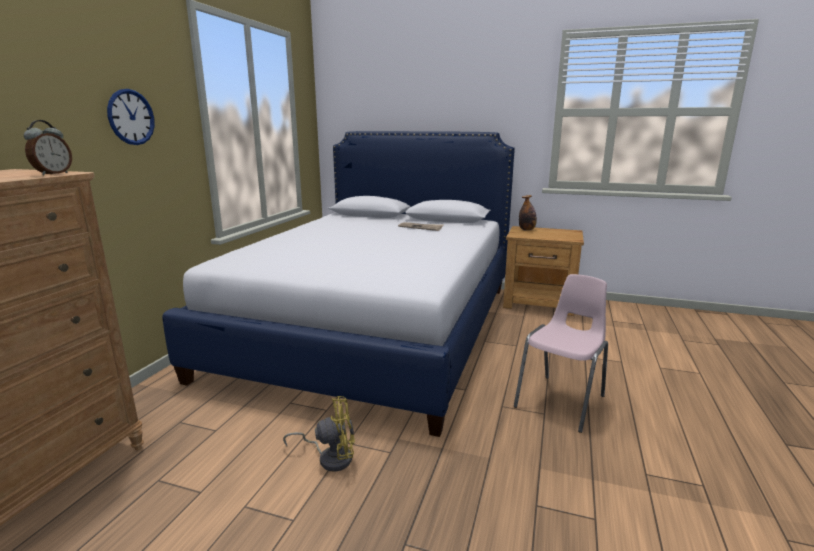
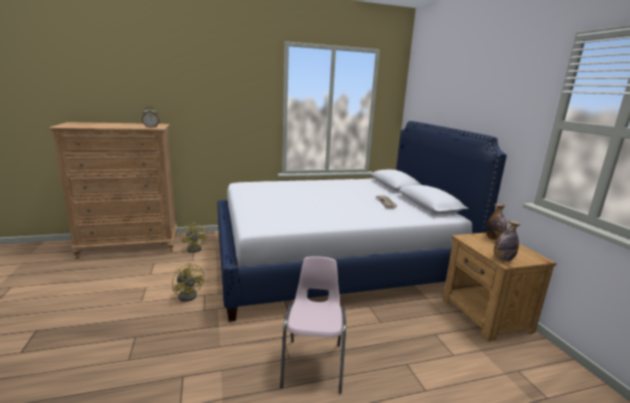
camera: 55 degrees right, 0 degrees up
wall clock [107,89,155,145] -> none
pink chair [514,274,608,433] -> pink chair turned 90 degrees counterclockwise [280,256,346,394]
none -> yellow fan [180,222,207,253]
none -> bottle [494,220,521,262]

